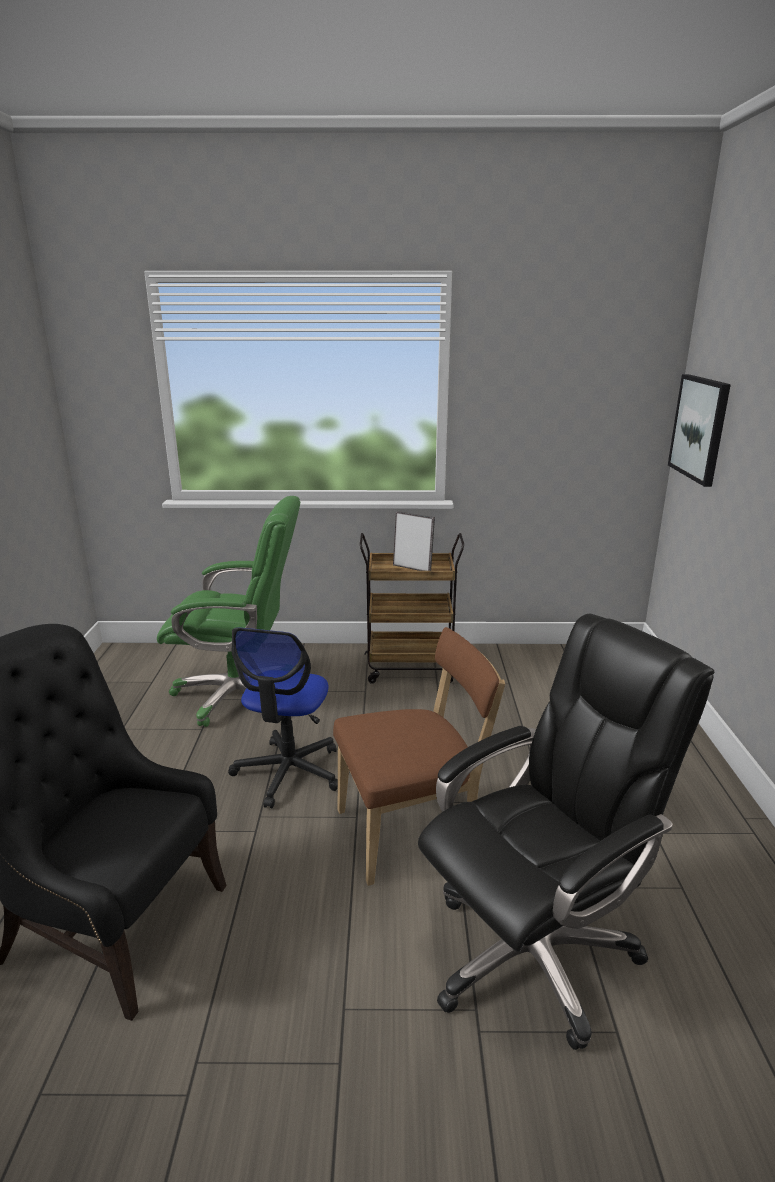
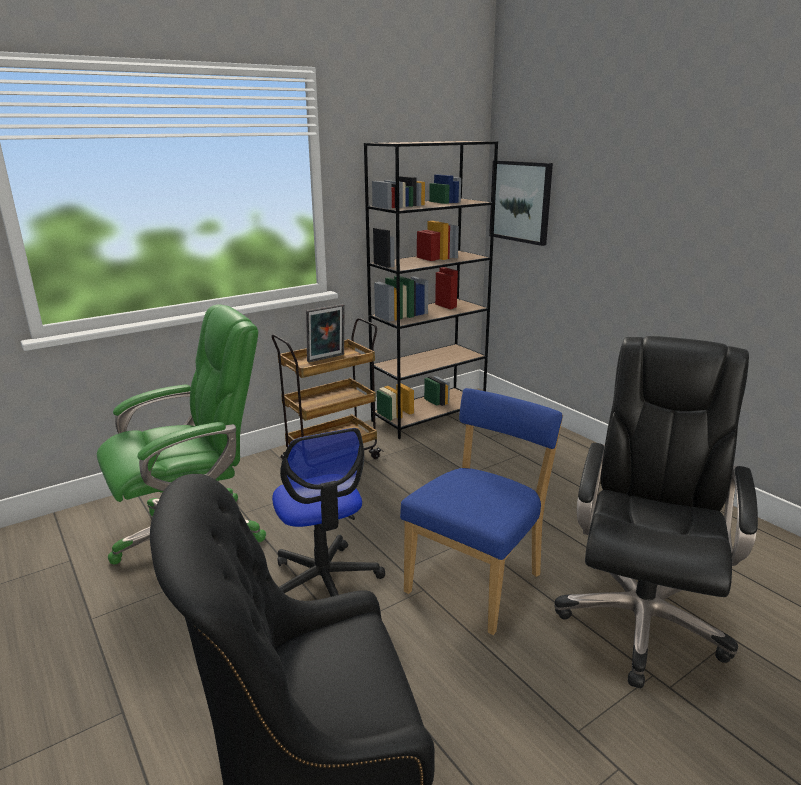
camera: 35 degrees left, 0 degrees up
brown chair [333,627,505,886] -> blue chair [400,388,563,635]
picture frame [393,511,435,571] -> picture frame turned 150 degrees clockwise [306,304,345,362]
none -> beige bookcase [364,141,498,439]

